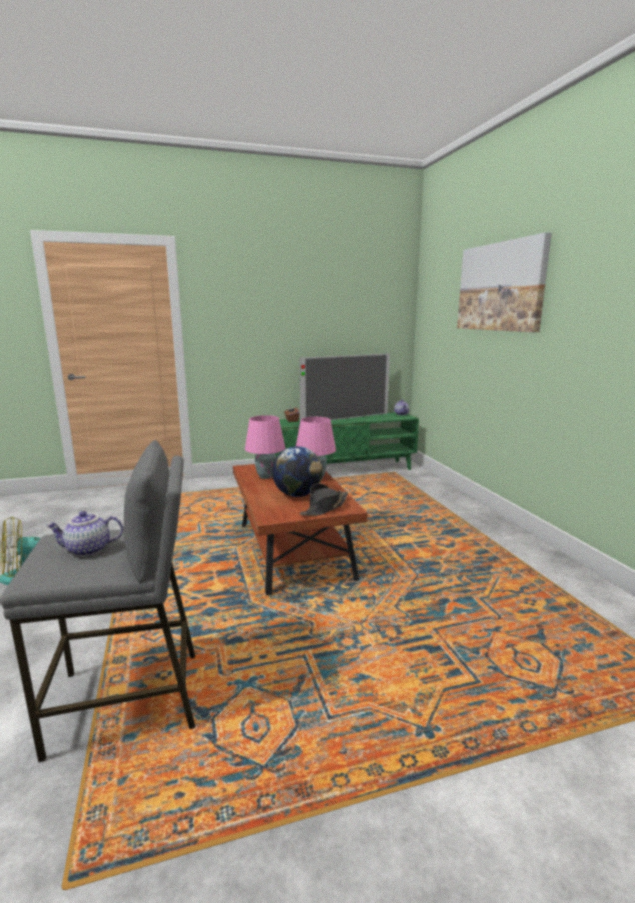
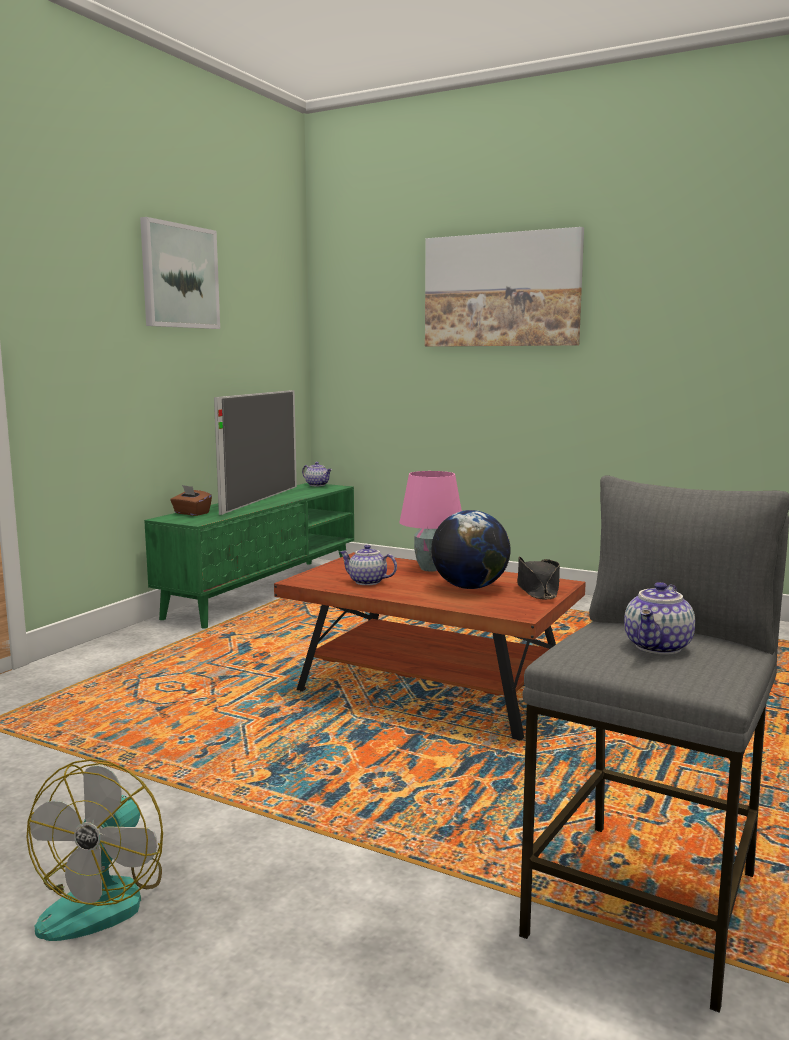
camera: 45 degrees left, 5 degrees down
pink table lamp [245,415,286,479] -> teapot [340,545,397,585]
none -> picture [140,217,220,329]

